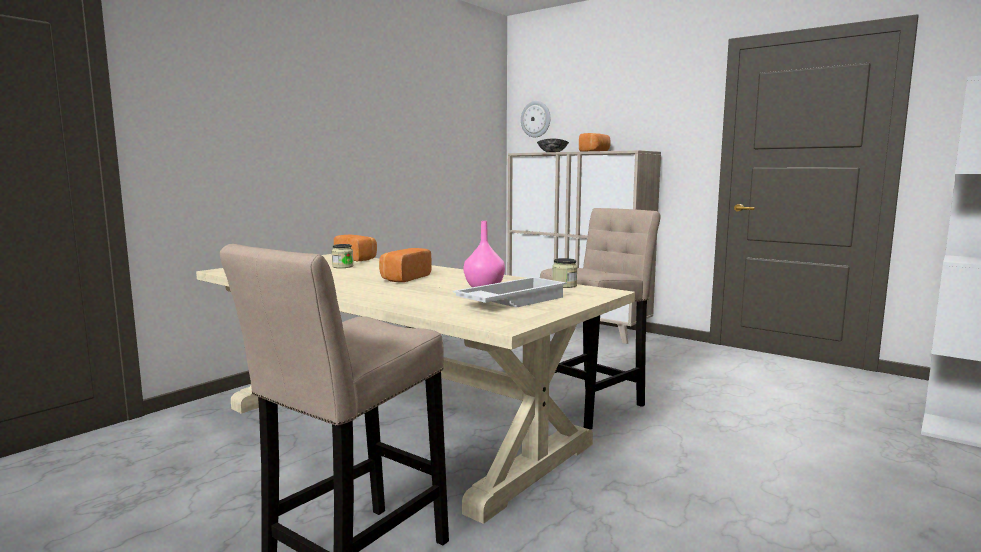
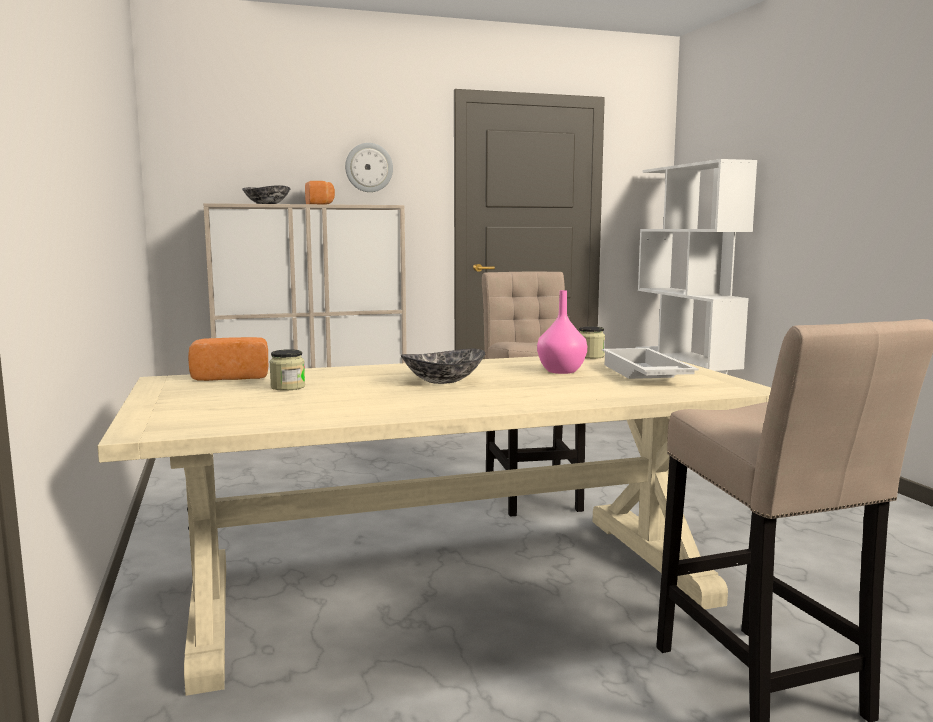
camera: 55 degrees left, 0 degrees up
bread [379,248,431,282] -> bowl [400,349,485,384]
wall clock [521,101,550,138] -> wall clock moved to [345,143,393,192]

